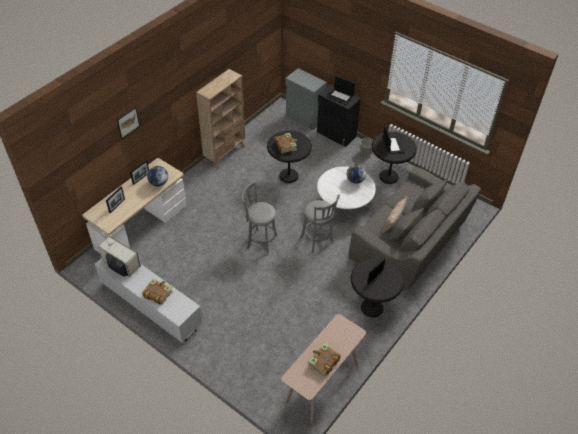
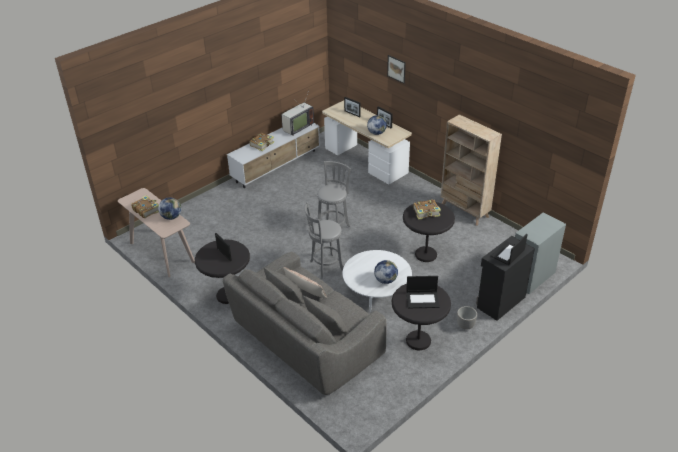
camera: 100 degrees right, 10 degrees down
none -> globe [158,197,182,220]

